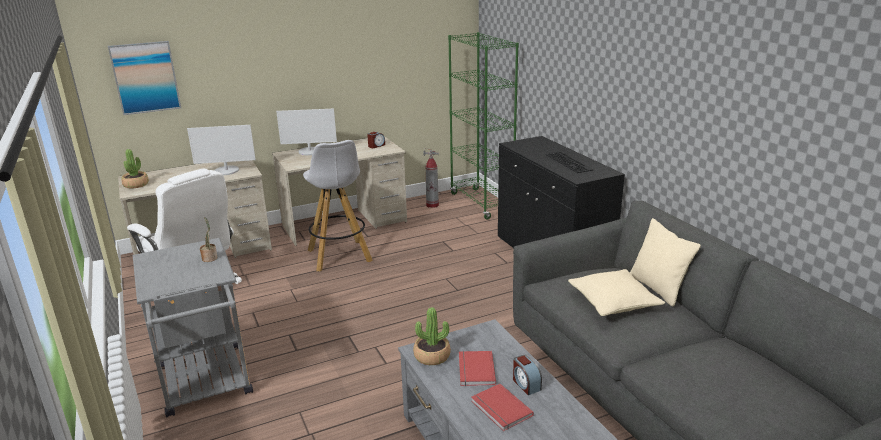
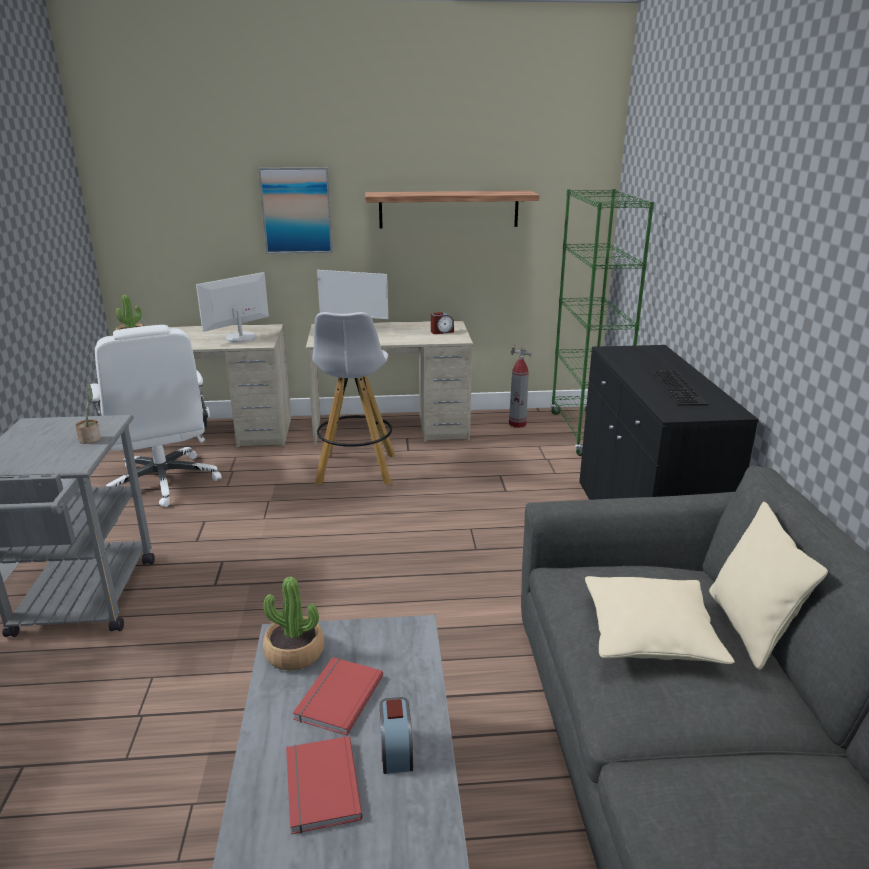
camera: 20 degrees right, 0 degrees up
picture [108,41,181,115] -> picture moved to [258,167,333,254]
monitor [187,125,256,175] -> monitor turned 120 degrees clockwise [196,272,269,343]
none -> shelf [365,191,540,229]

